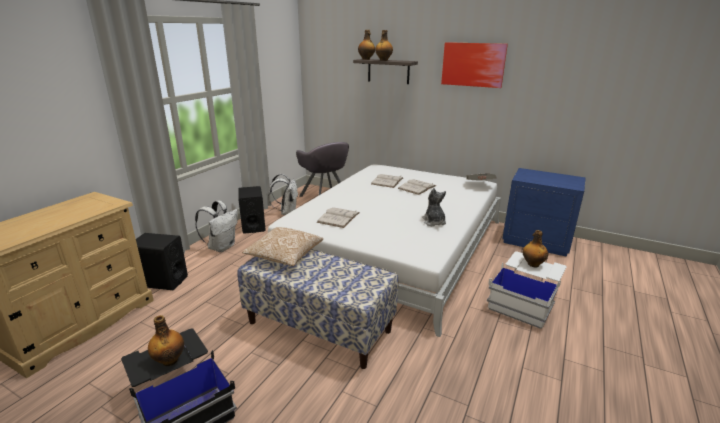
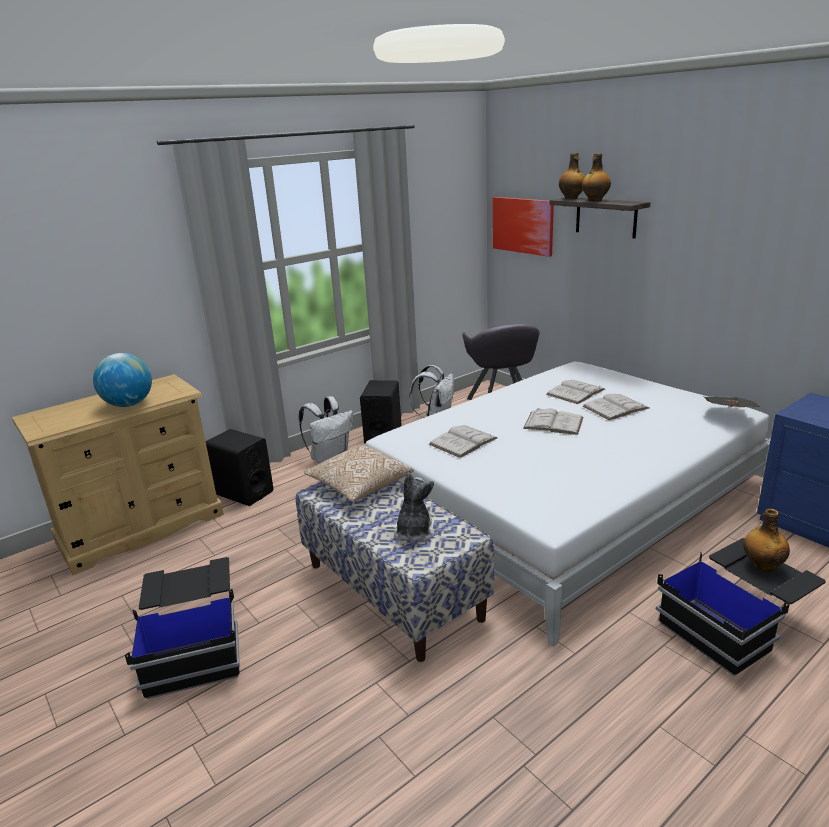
camera: 25 degrees right, 0 degrees up
bottle [148,315,184,366] -> none
plush toy [422,188,446,226] -> plush toy moved to [394,473,435,542]
picture [441,42,508,88] -> picture moved to [493,197,554,257]
white storage box [487,251,567,329] -> black storage box [656,538,826,676]
none -> globe [93,353,152,407]
none -> white book [523,408,583,435]

